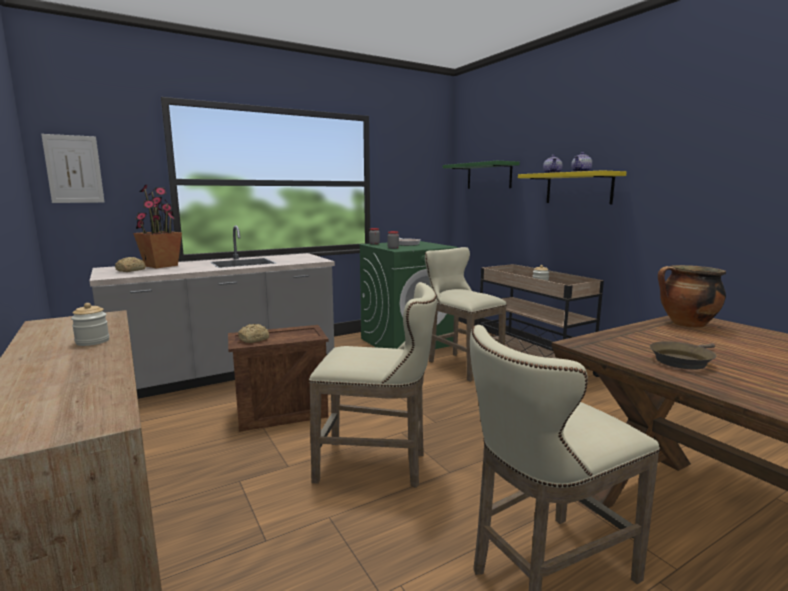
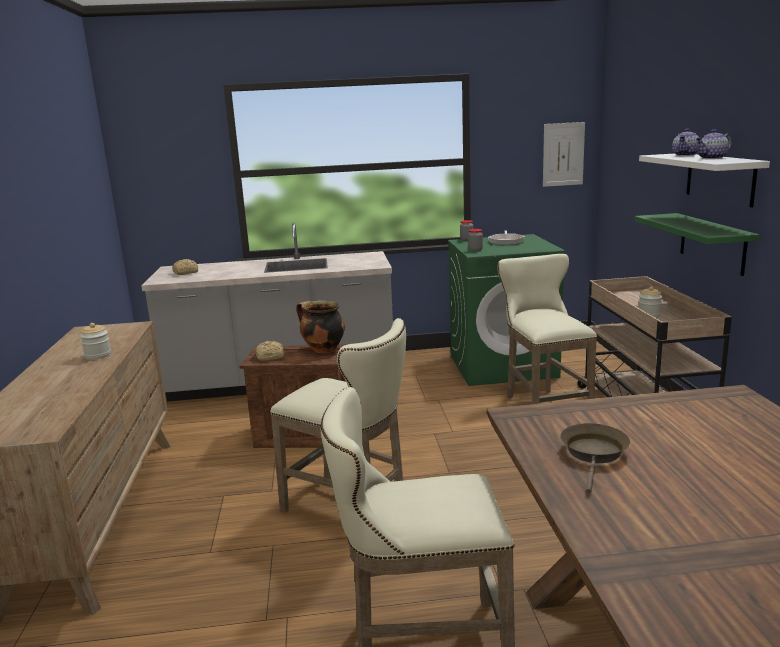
camera: 25 degrees right, 5 degrees up
picture [41,134,105,203] -> picture moved to [543,122,585,187]
potted plant [133,185,182,268] -> none
green shelf [443,161,520,189] -> green shelf moved to [634,213,760,276]
yellow shelf [518,170,627,204] -> white shelf [639,154,770,207]
brown frying pan [650,341,716,370] -> brown frying pan turned 120 degrees clockwise [560,423,630,494]
cooking pot [658,265,726,328] -> cooking pot moved to [296,300,345,353]

